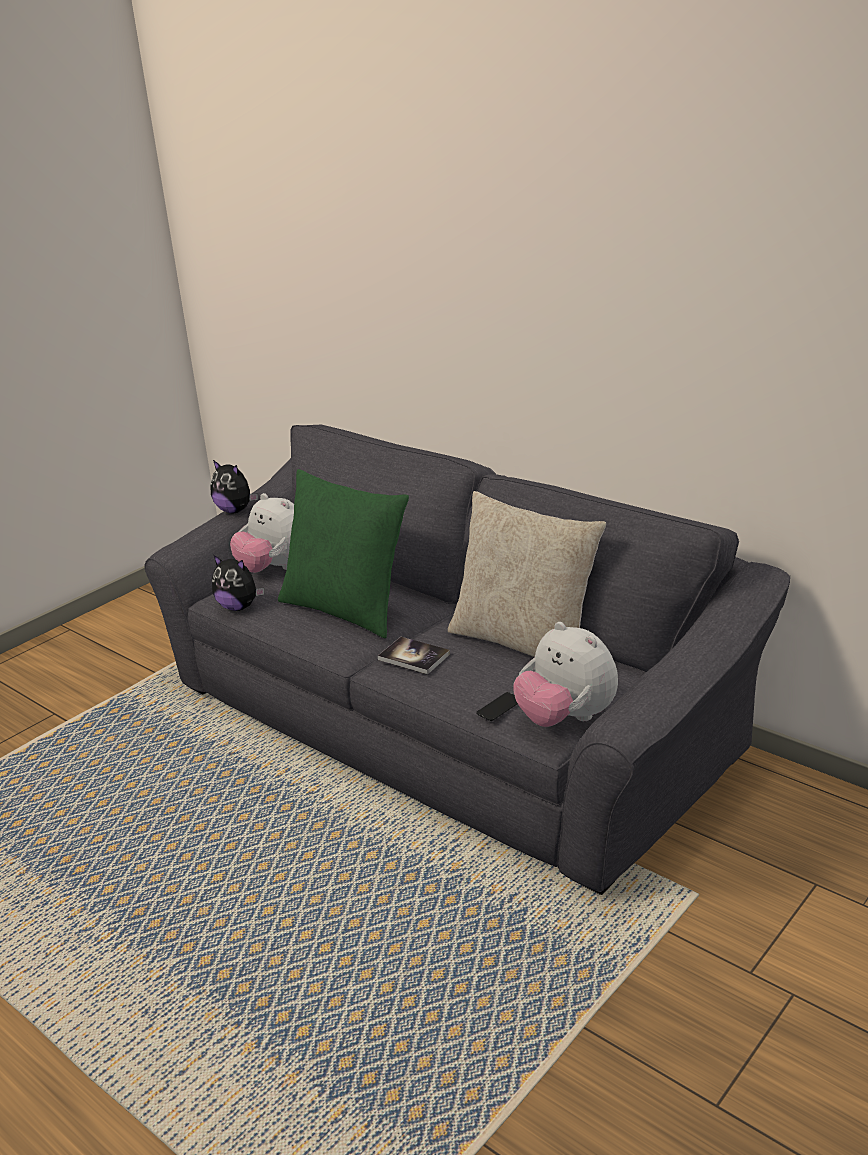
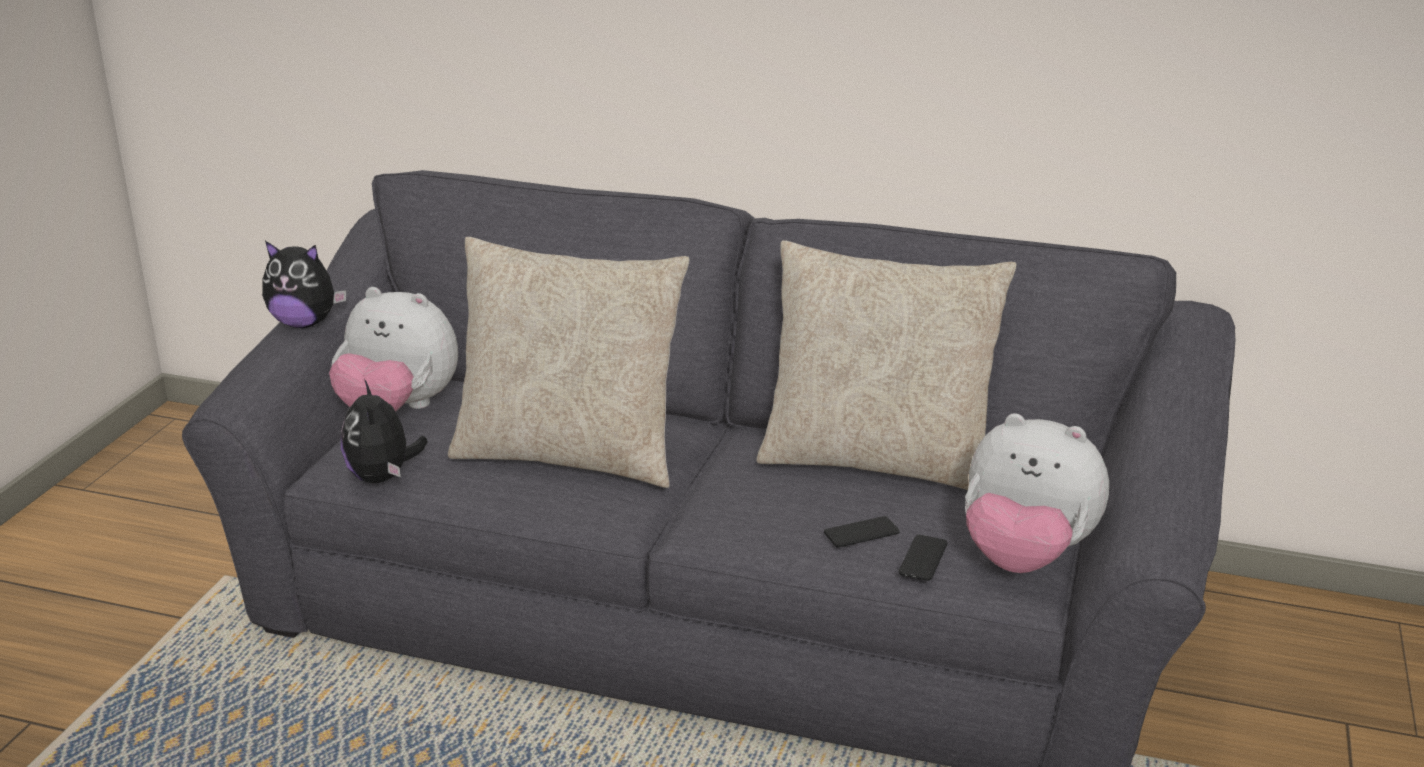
camera: 25 degrees left, 0 degrees up
plush toy [212,555,264,611] -> plush toy turned 75 degrees clockwise [341,379,427,483]
green pillow [278,469,409,638] -> beige pillow [448,237,690,488]
book [378,637,450,674] -> none
none -> phone [824,516,900,547]

